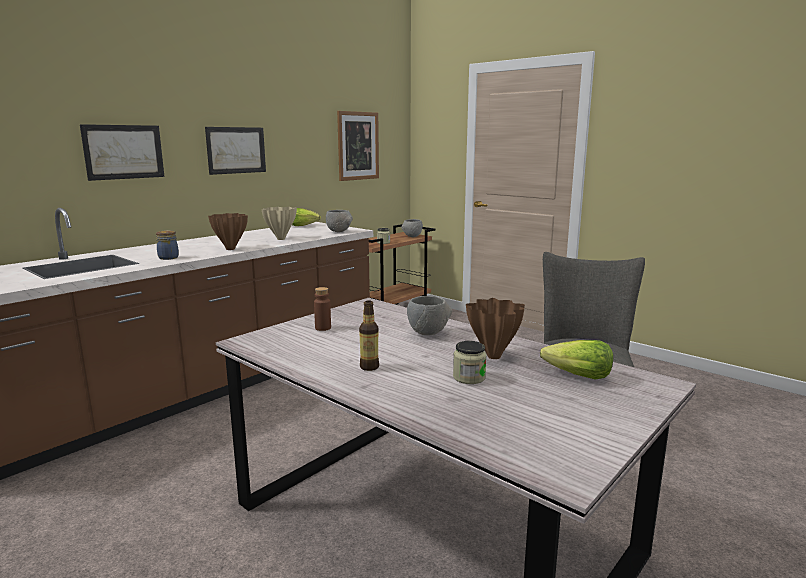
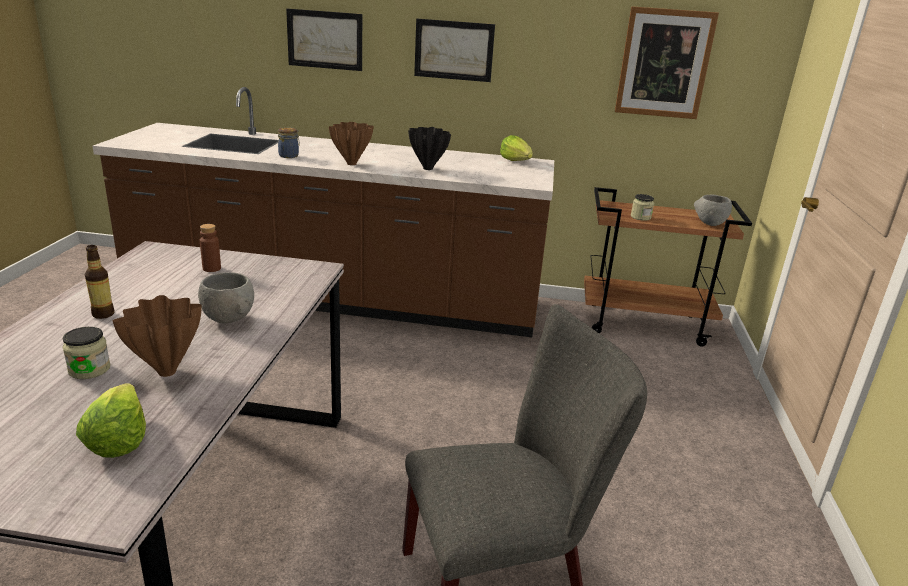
camera: 55 degrees right, 10 degrees up
beige vase [262,207,297,240] -> black vase [408,127,451,170]
grey bowl [326,210,353,232] -> none

